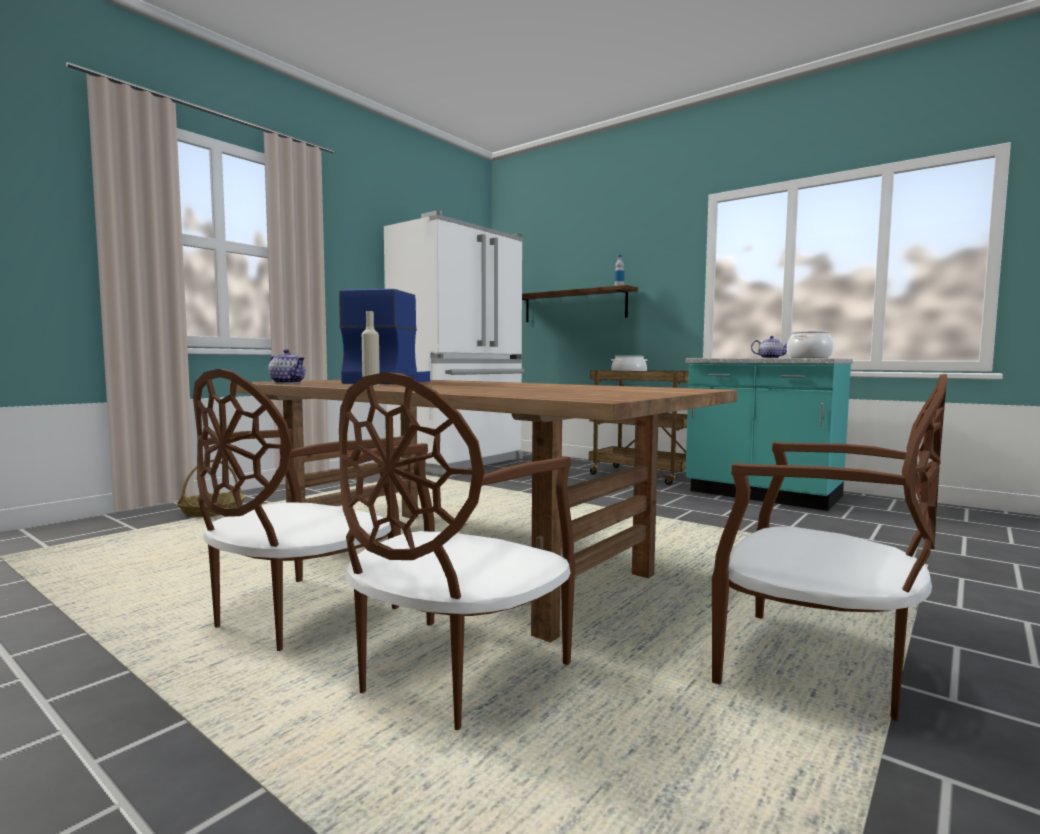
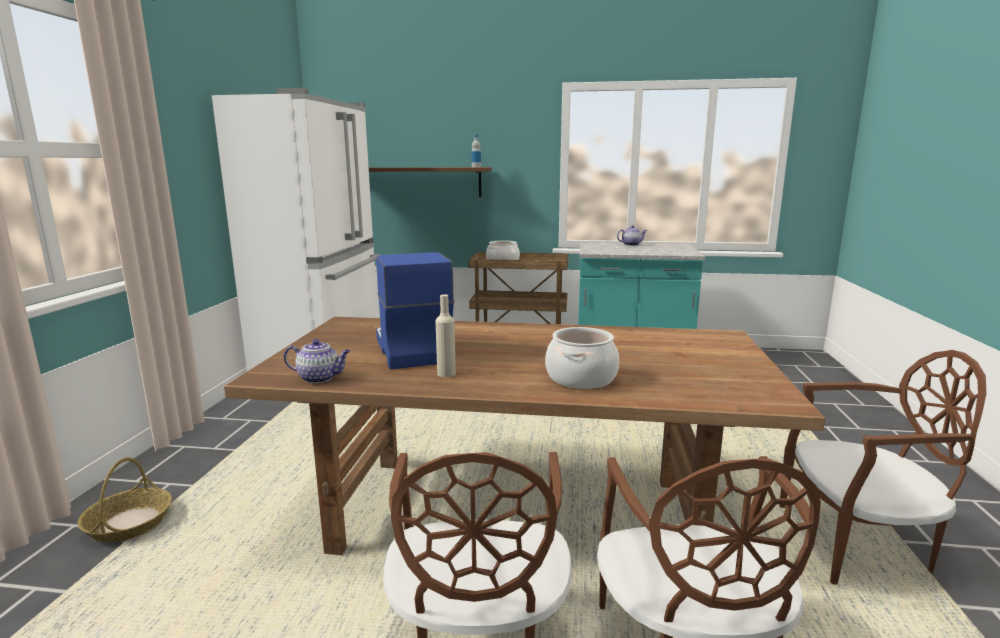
camera: 30 degrees left, 10 degrees up
cooking pot [787,331,834,358] -> cooking pot moved to [545,327,619,389]

